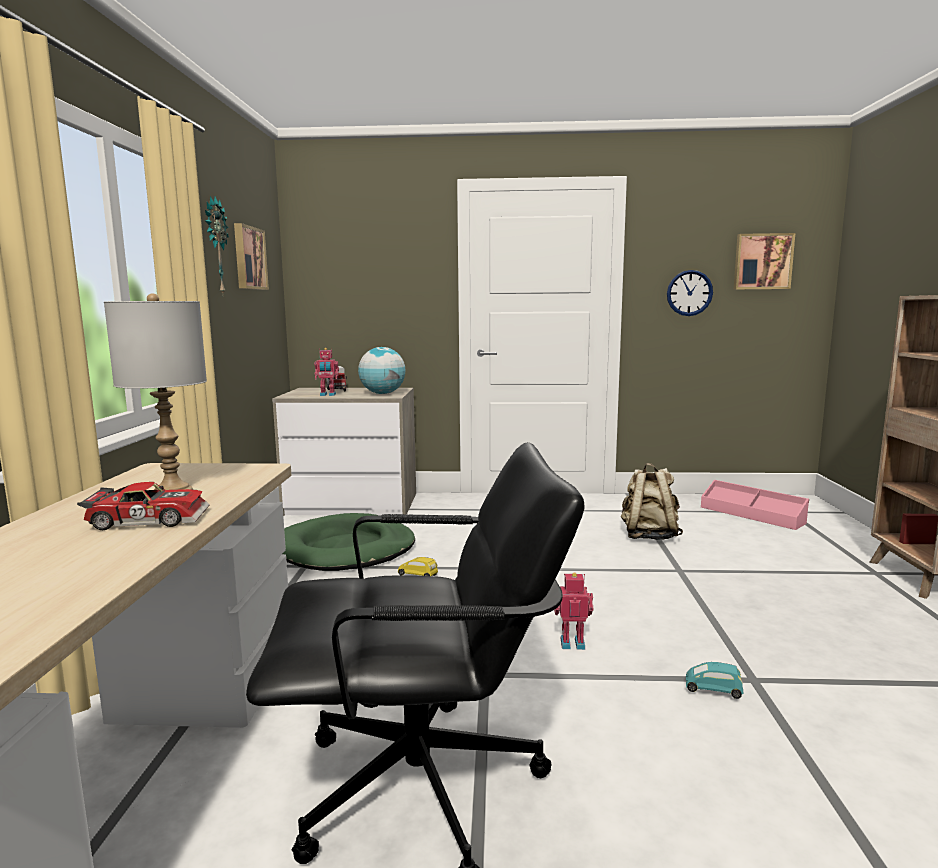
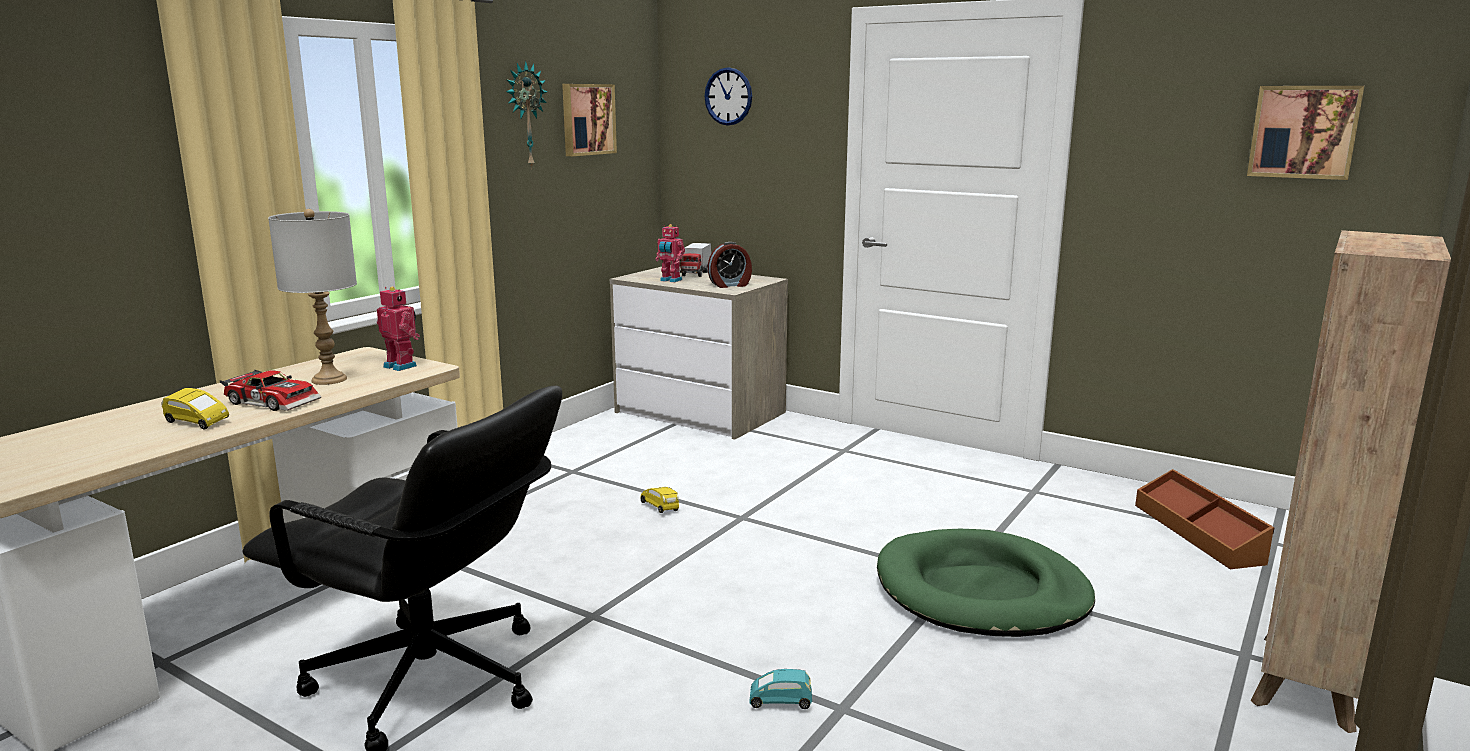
camera: 30 degrees right, 5 degrees up
green dog bed [283,513,415,571] -> green dog bed moved to [877,529,1095,637]
globe [358,347,405,394] -> alarm clock [708,242,752,288]
toy robot [554,573,593,650] -> toy robot moved to [377,287,420,371]
beige backpack [621,463,683,540] -> none
wall clock [667,270,713,316] -> wall clock moved to [704,67,752,126]
turquoise toy car [686,662,744,699] -> turquoise toy car turned 45 degrees counterclockwise [749,669,812,709]
pink storage box [701,480,809,530] -> brown storage box [1135,469,1274,569]
none -> yellow toy car [161,388,229,429]

